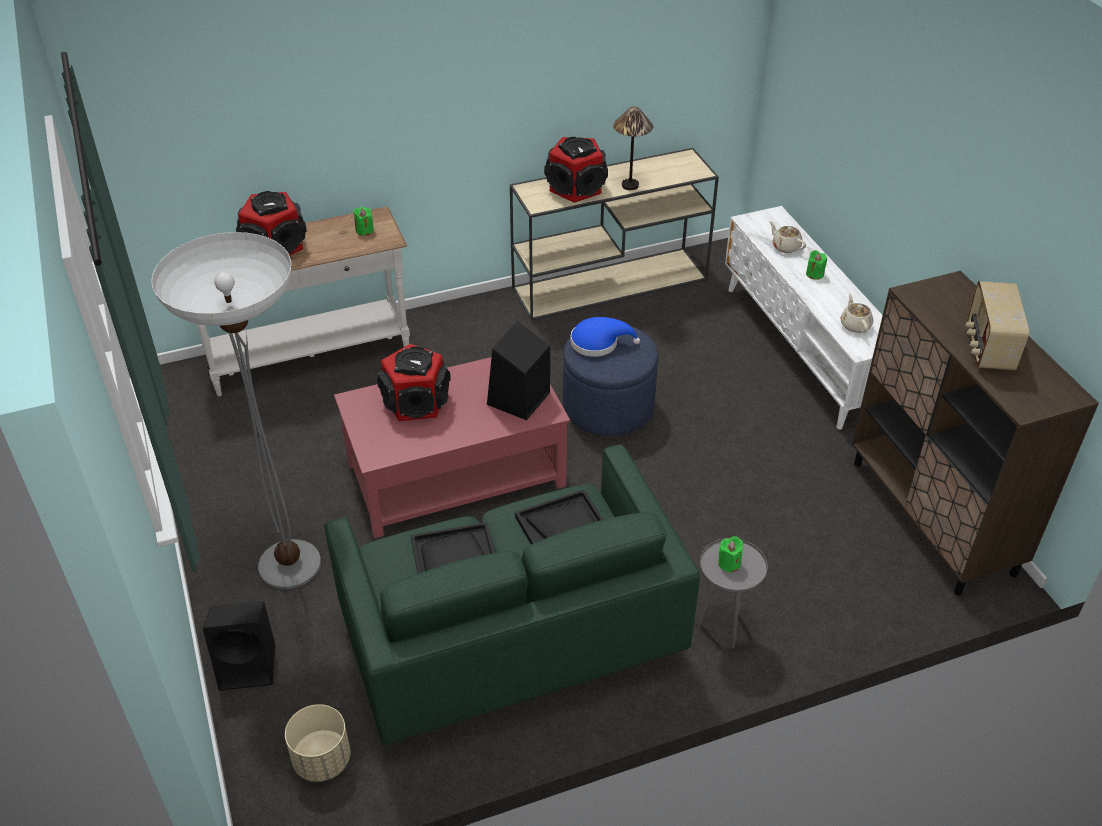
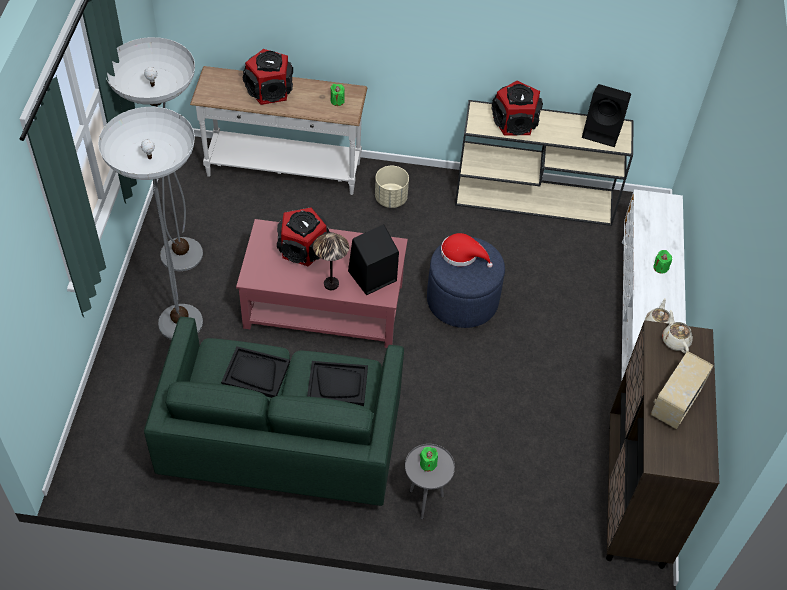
camera: 25 degrees right, 10 degrees up
black speaker [203,601,275,690] -> black speaker moved to [582,84,631,147]
beige planter [285,704,350,782] -> beige planter moved to [375,166,409,208]
blue hat [570,317,640,357] -> red hat [441,233,493,268]
table lamp [613,107,653,190] -> table lamp moved to [313,232,349,290]
beige teapot [769,221,806,253] -> beige teapot moved to [662,310,693,353]
none -> floor lamp [106,37,203,271]

